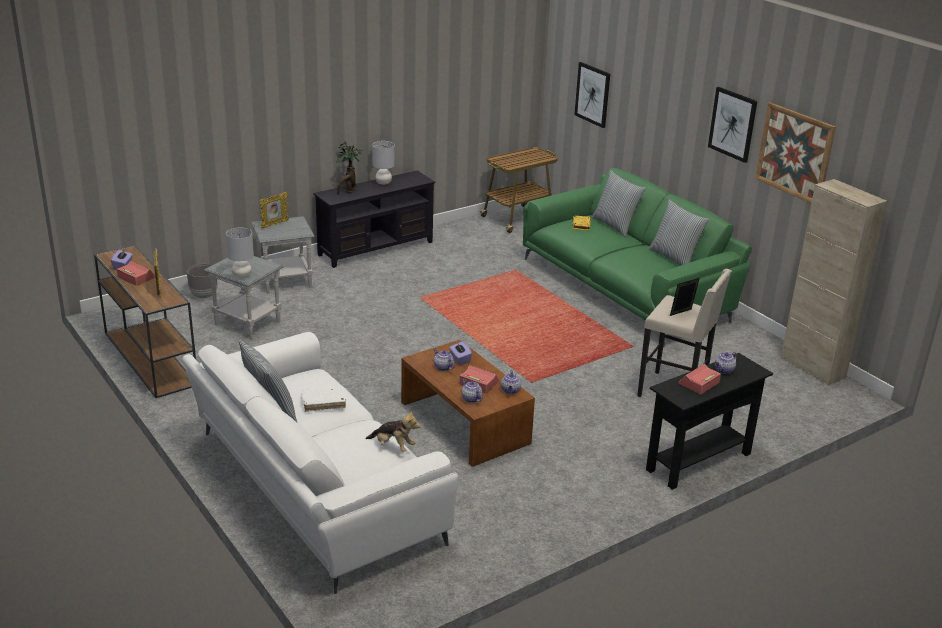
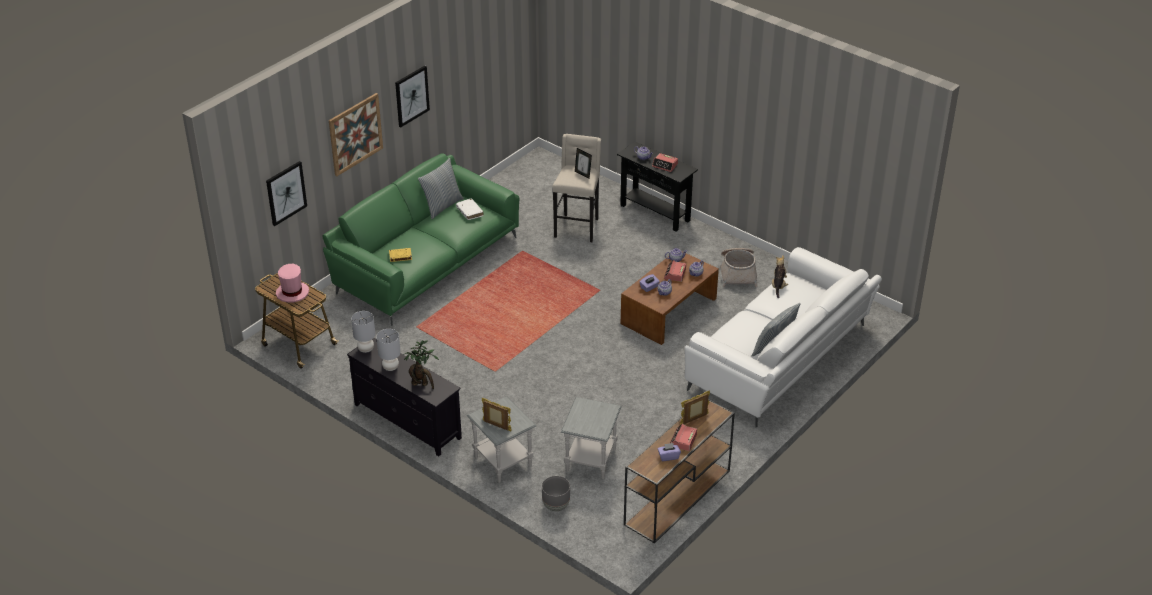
camera: 105 degrees left, 10 degrees up
grey table lamp [226,228,254,278] -> grey table lamp moved to [351,311,375,353]
white book [301,387,346,412] -> white book moved to [456,198,484,220]
pillow [592,170,646,237] -> none
picture [755,102,836,203] -> picture moved to [329,93,383,176]
beige cabinet [781,179,887,385] -> none
none -> pink hat [276,264,309,302]
none -> basket [720,248,757,287]

